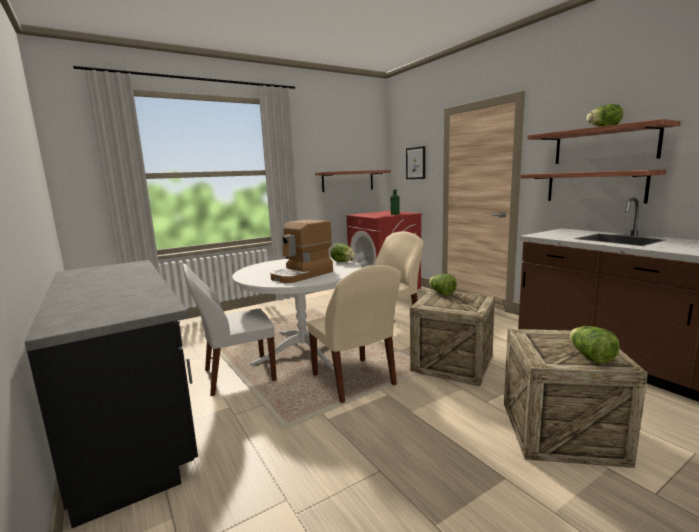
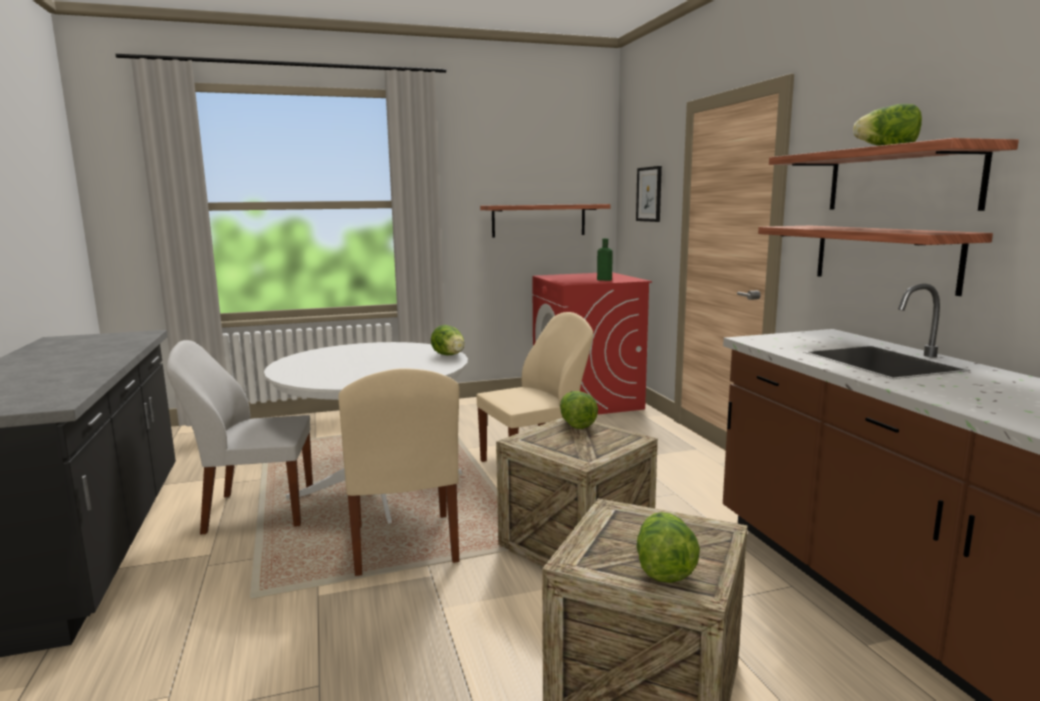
camera: 15 degrees right, 0 degrees up
coffee machine [270,220,333,283] -> none

